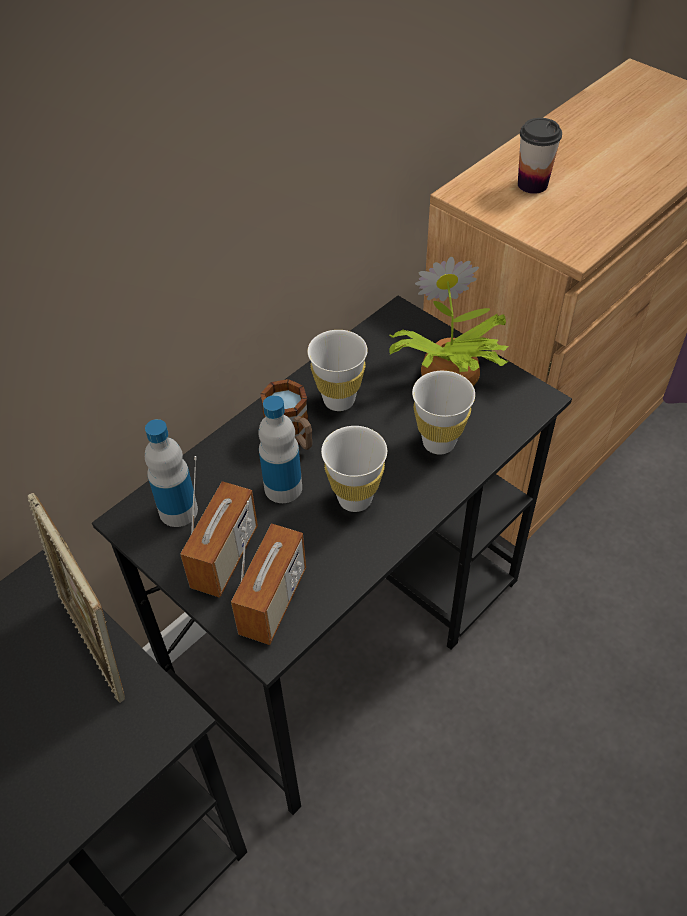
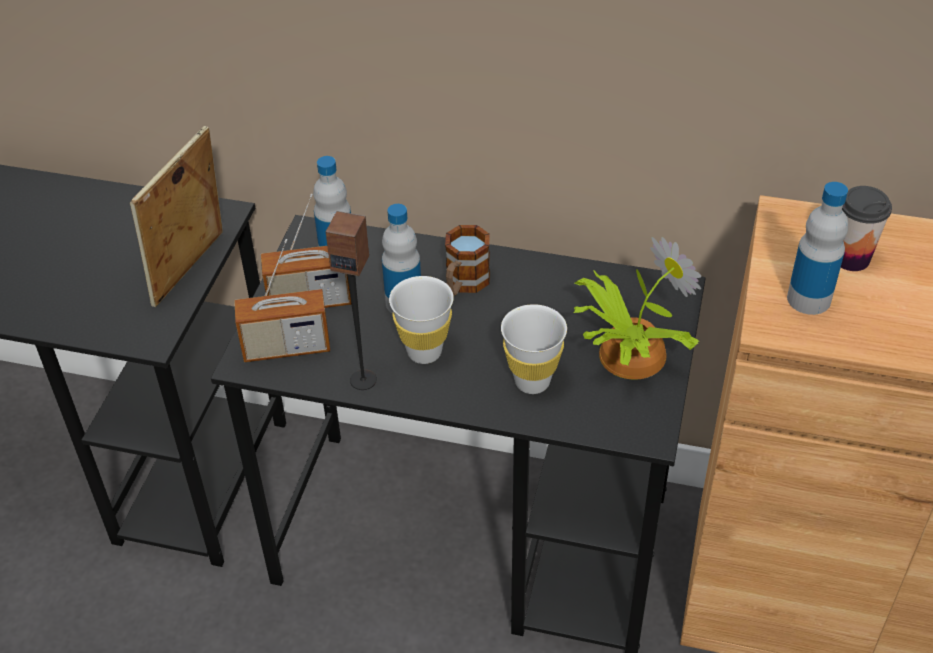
camera: 60 degrees right, 5 degrees down
white cup [307,330,368,411] -> none
none -> speaker [326,211,377,390]
none -> bottle [787,182,848,315]

